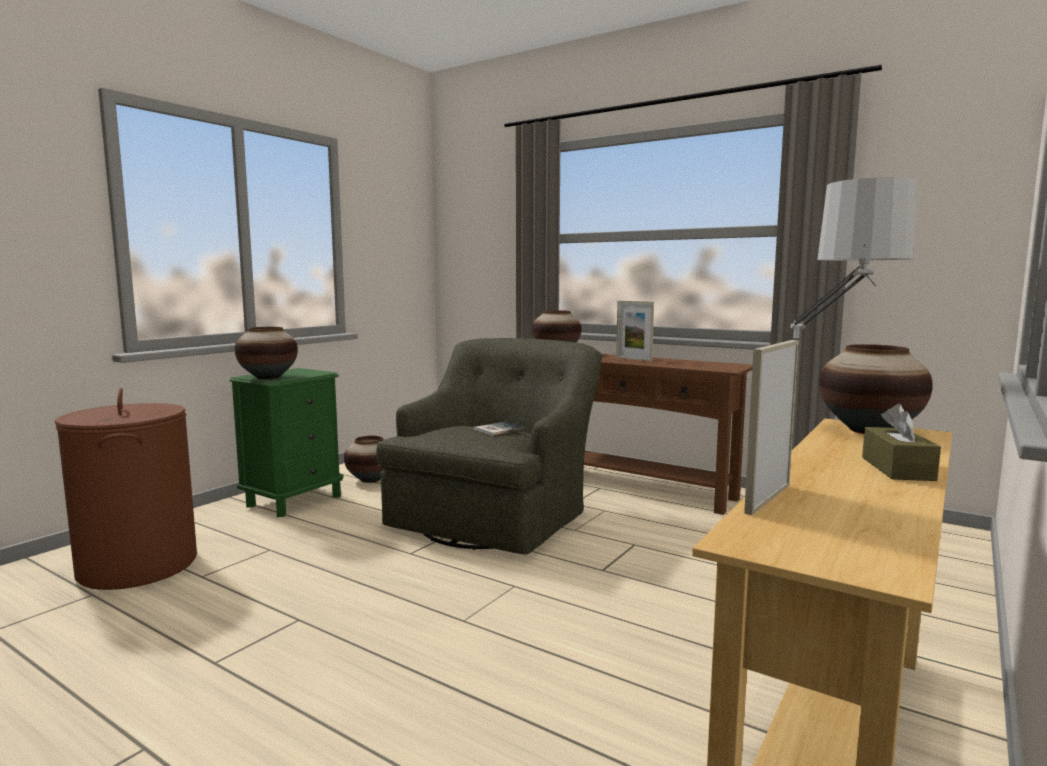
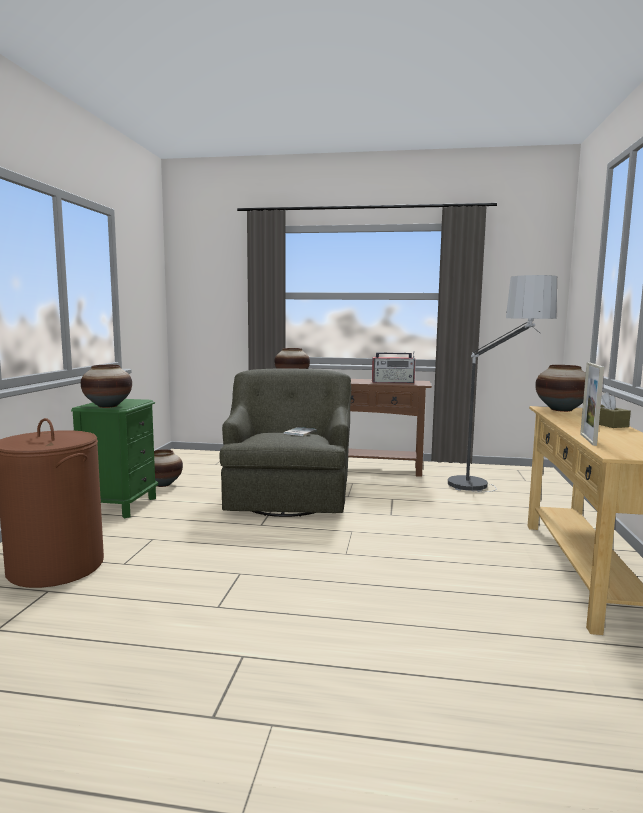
camera: 25 degrees left, 0 degrees up
picture frame [616,301,654,362] -> none
none -> radio [372,352,415,383]

